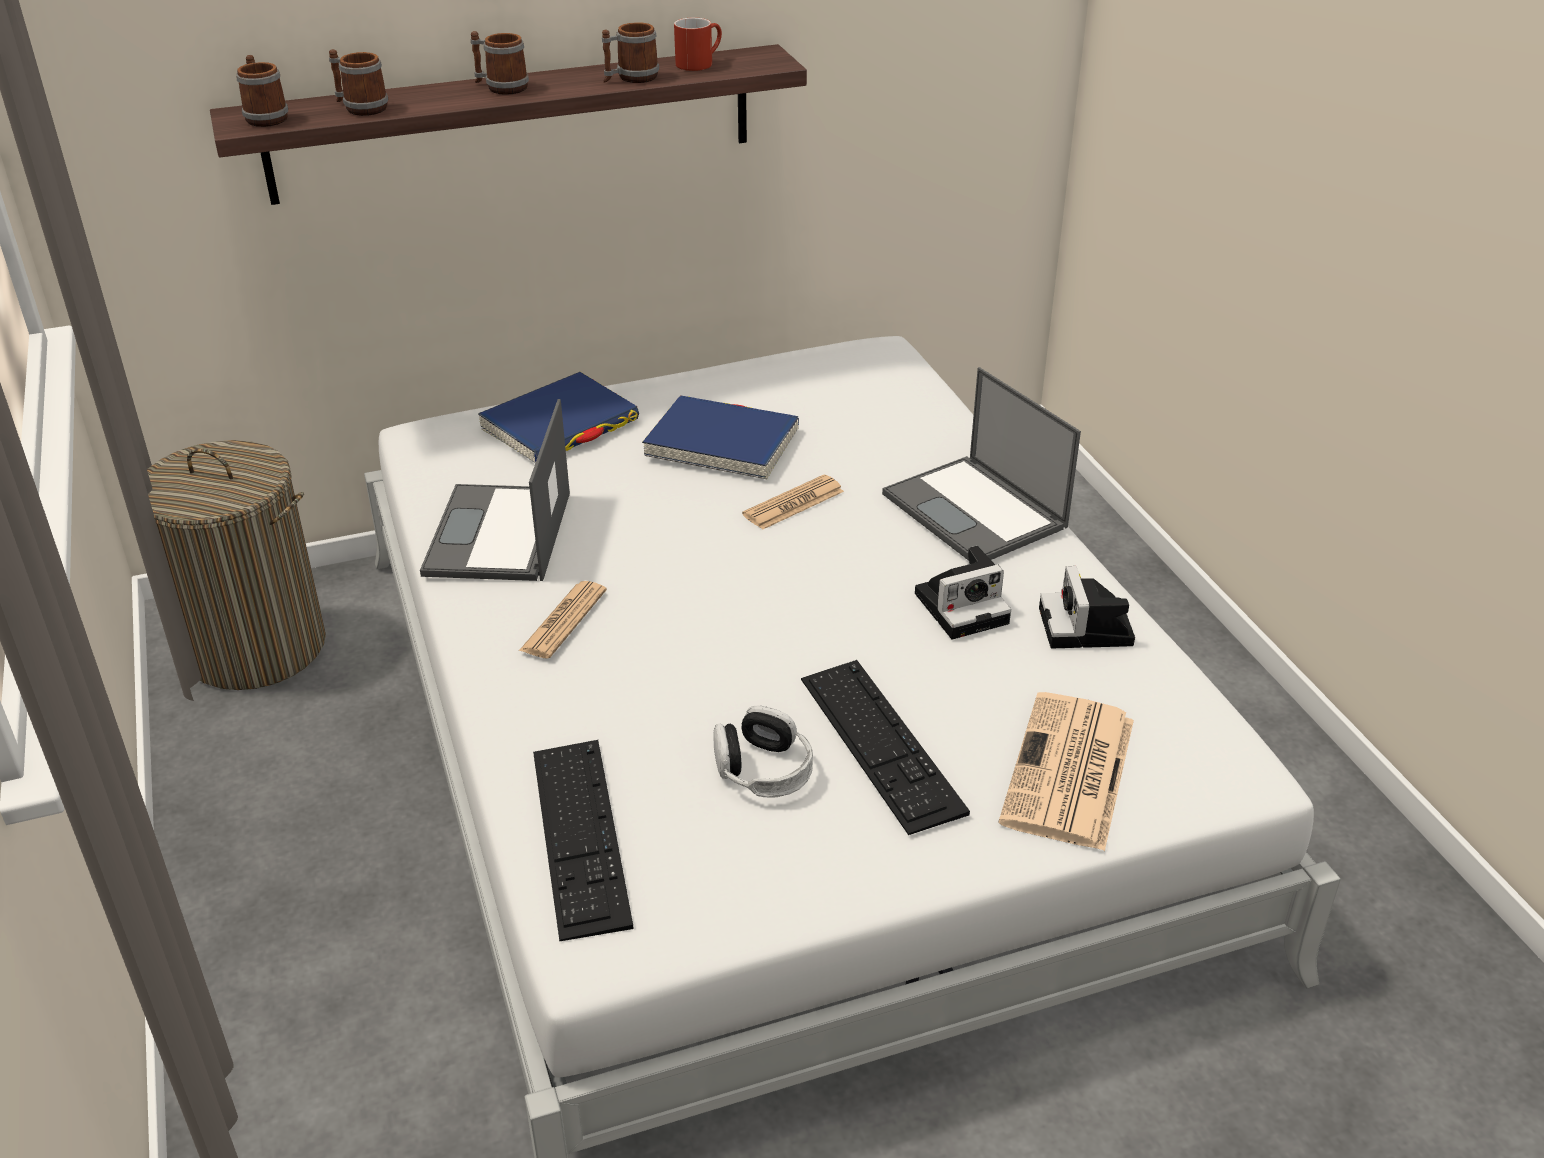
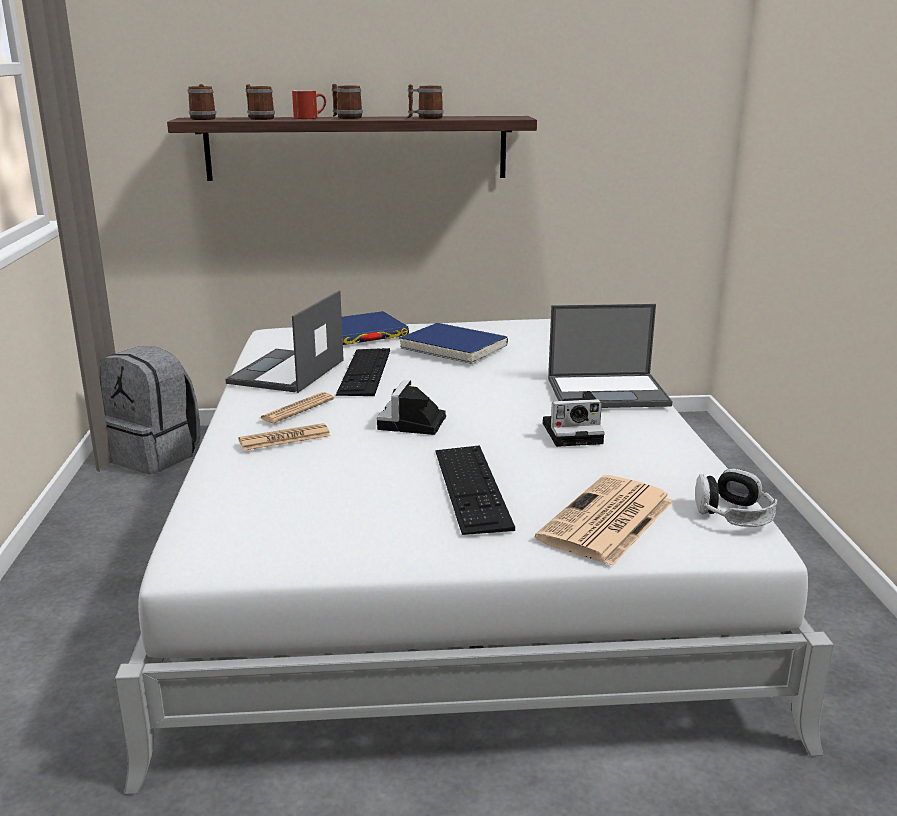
camera: 15 degrees right, 15 degrees down
laundry basket [147,440,326,690] -> grey backpack [101,346,200,474]
keyboard [533,740,634,942] -> keyboard moved to [336,348,390,396]
red mug [674,18,722,71] -> red mug moved to [292,90,326,119]
headphones [713,705,813,798] -> headphones moved to [695,468,778,527]
newspaper [742,475,844,530] -> newspaper moved to [239,423,331,450]
laptop [882,367,1081,561] -> laptop turned 75 degrees counterclockwise [548,304,672,408]
camera [1039,566,1135,648] -> camera moved to [377,380,446,435]

